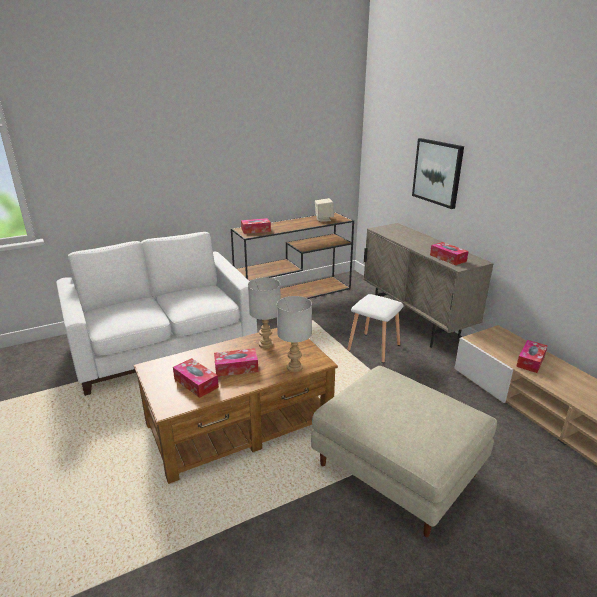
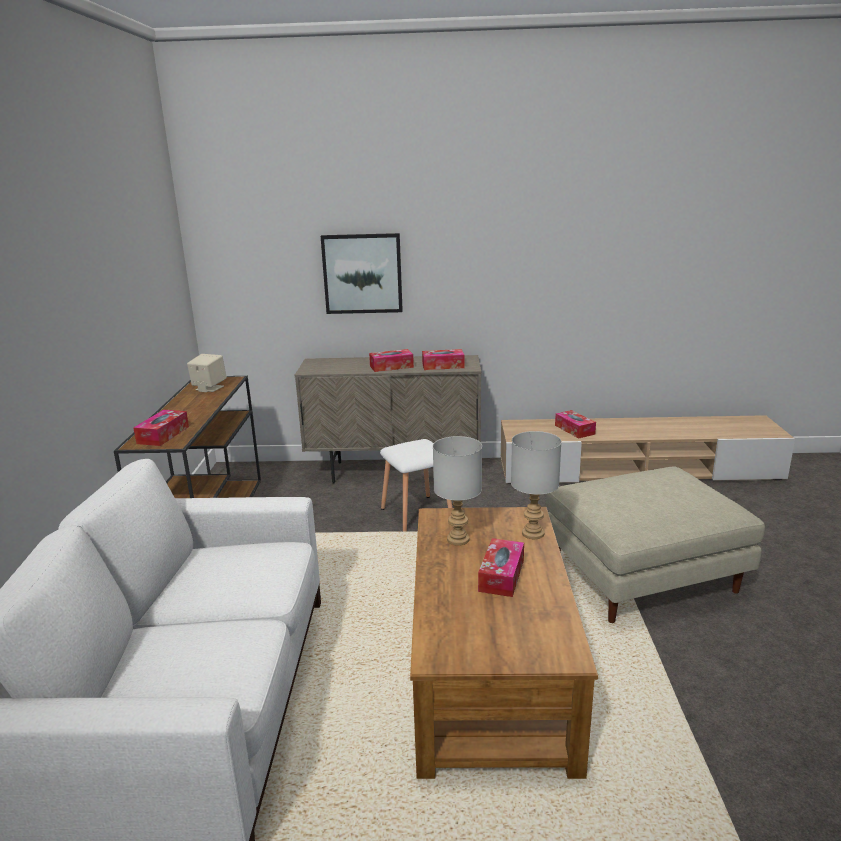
camera: 60 degrees left, 5 degrees down
tissue box [173,358,219,398] -> tissue box moved to [369,349,414,372]

